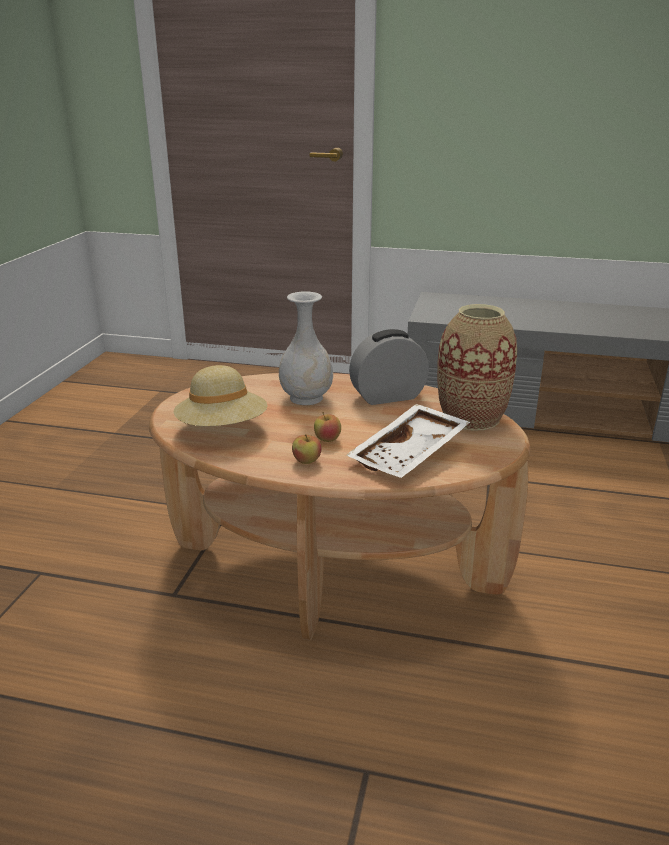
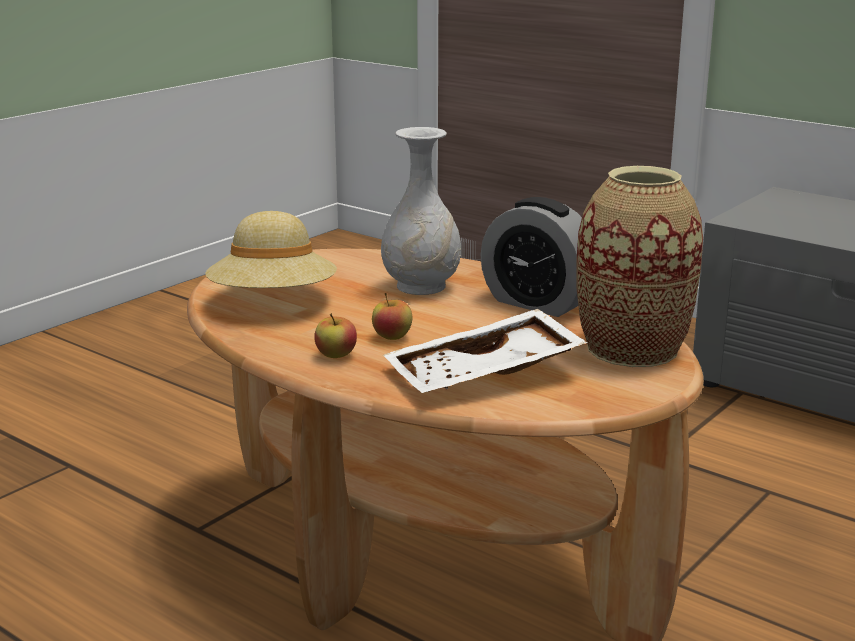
camera: 25 degrees right, 5 degrees down
alarm clock [349,329,429,405] -> alarm clock turned 150 degrees counterclockwise [480,197,582,317]

